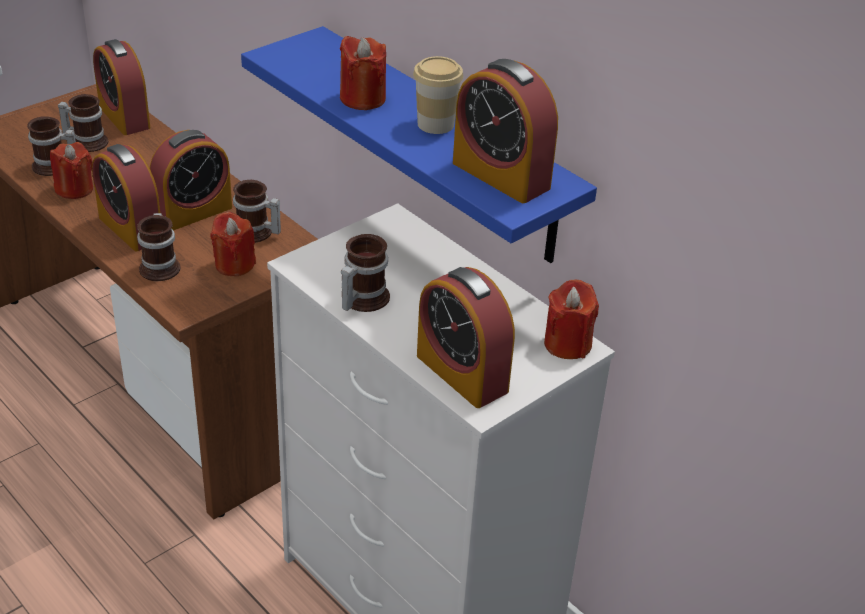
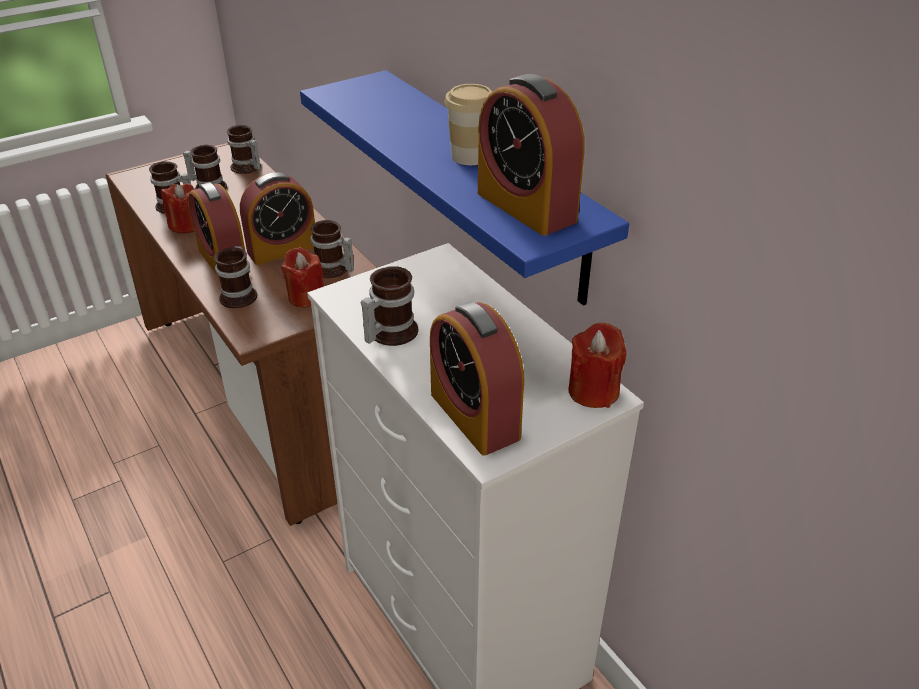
camera: 10 degrees right, 0 degrees up
alarm clock [93,39,150,135] -> mug [227,125,261,174]
red candle [340,36,386,110] -> none

